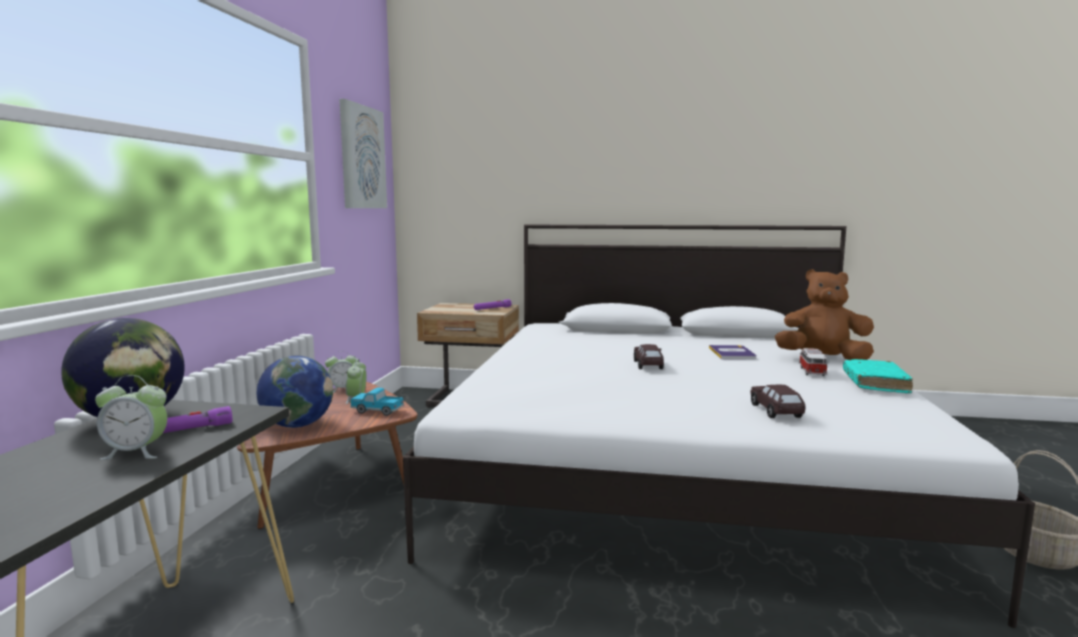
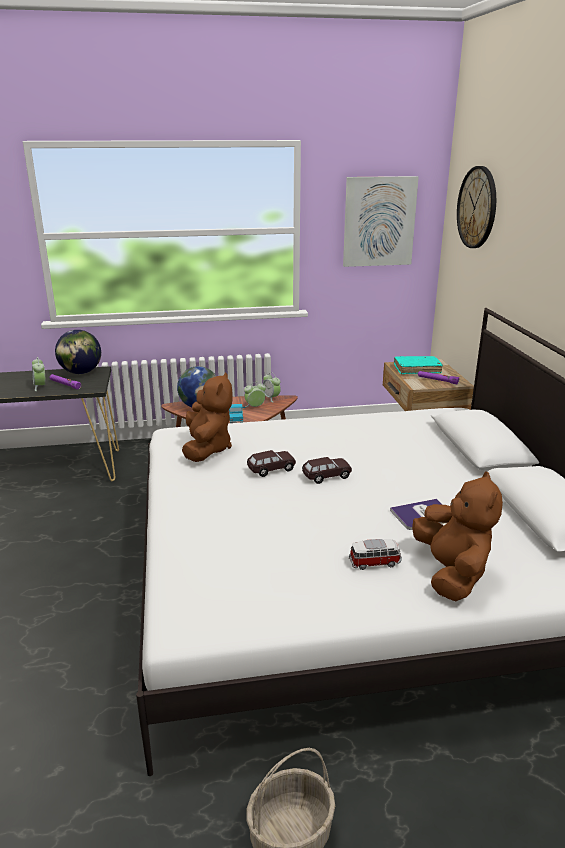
camera: 70 degrees right, 15 degrees up
brown toy car [750,385,805,418] -> brown toy car moved to [247,450,296,477]
turquoise book [843,359,913,393] -> turquoise book moved to [394,356,443,374]
none -> brown plush toy [182,372,232,462]
none -> wall clock [457,166,496,248]

